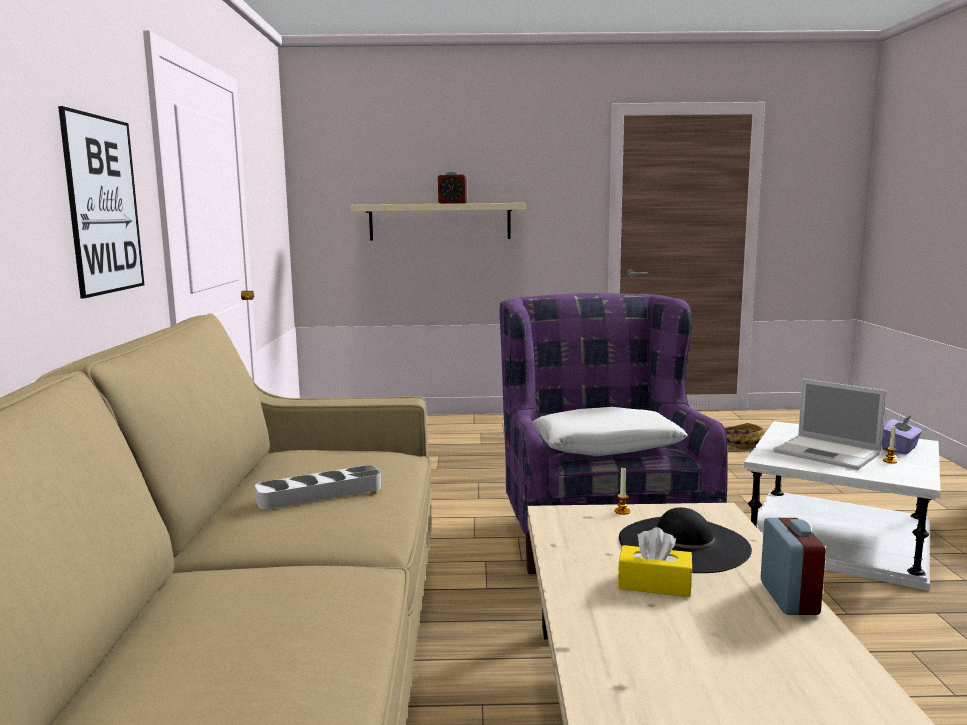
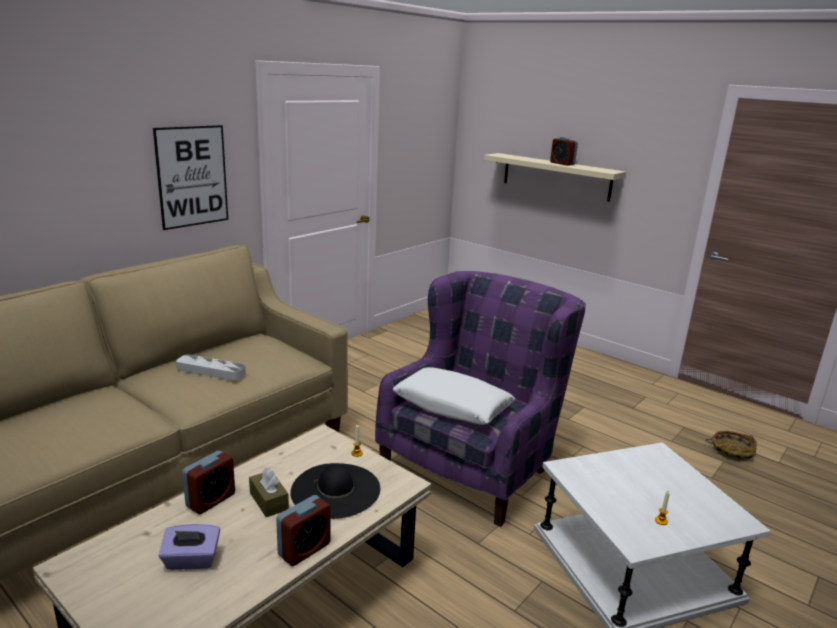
camera: 40 degrees right, 10 degrees up
yellow tissue box [618,527,692,597] -> brown tissue box [249,467,289,517]
laptop [773,379,887,470] -> none
purple tissue box [882,415,922,454] -> purple tissue box moved to [159,524,220,570]
none -> alarm clock [182,451,235,514]

